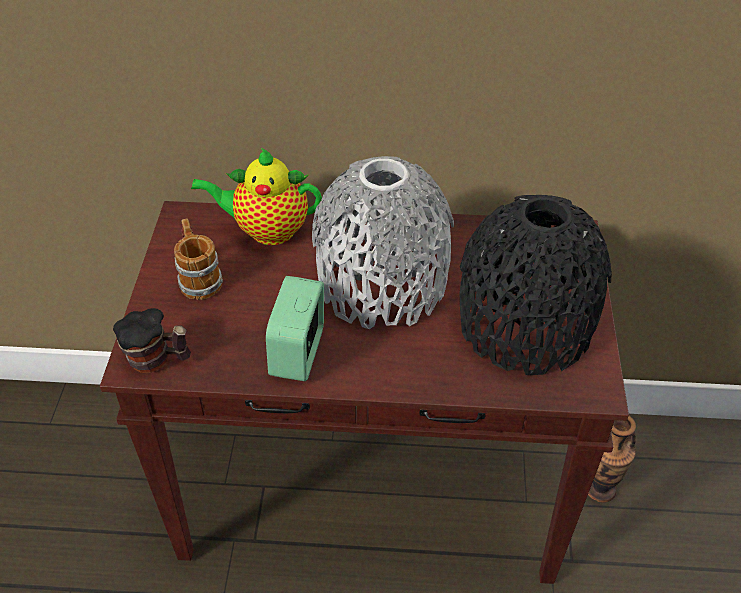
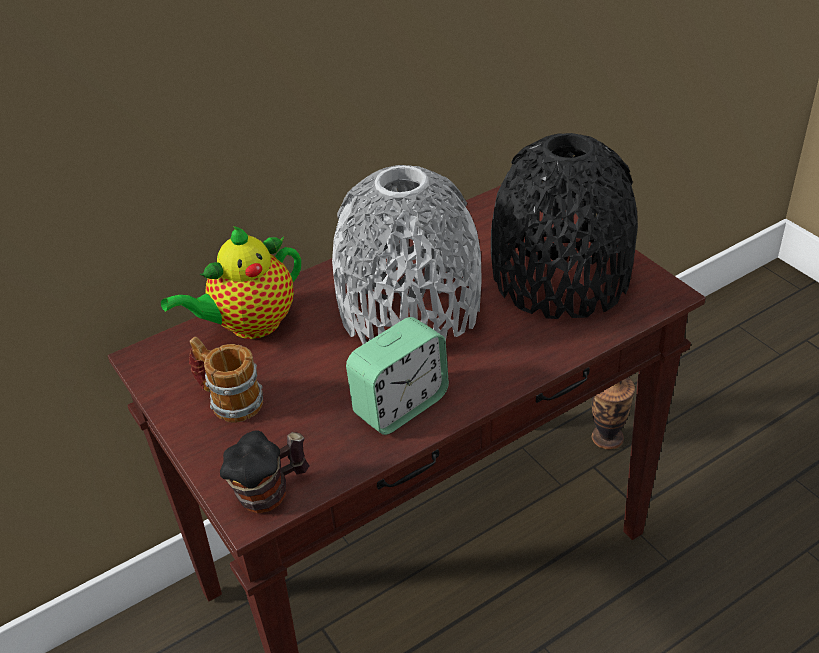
camera: 35 degrees left, 5 degrees down
alarm clock [266,276,324,381] -> alarm clock turned 105 degrees counterclockwise [346,317,449,435]

